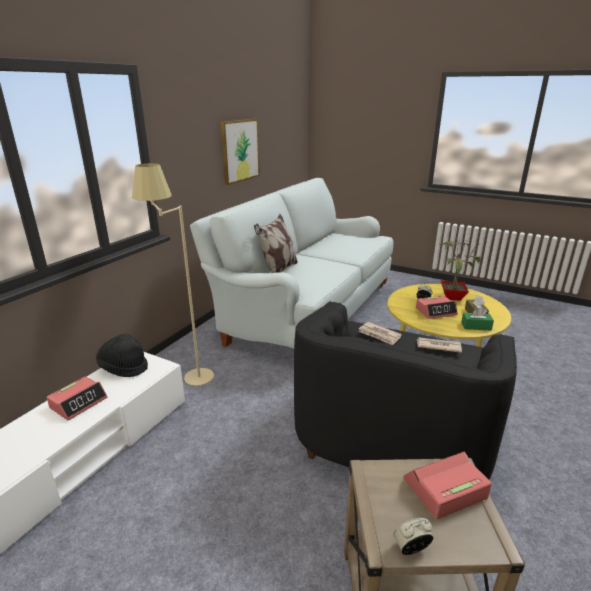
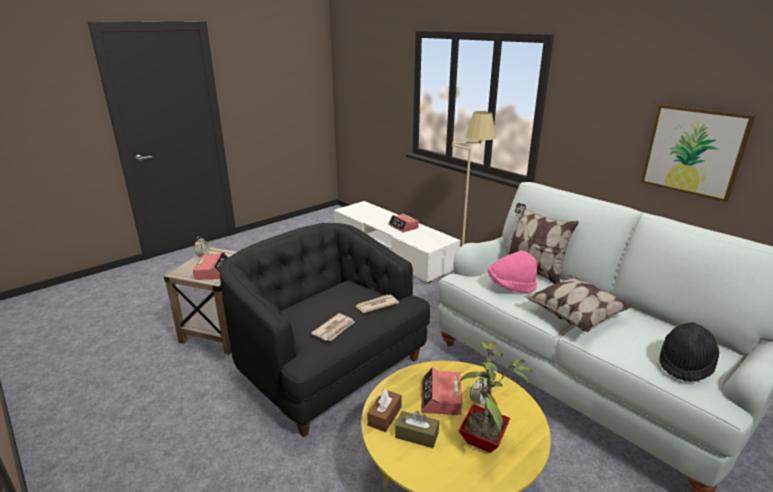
camera: 110 degrees right, 0 degrees up
black hat [96,334,148,377] -> black hat moved to [659,322,720,382]
green tissue box [461,307,494,330] -> brown tissue box [367,389,402,432]
none -> pink hat [488,251,537,293]
none -> pillow [523,275,634,332]

